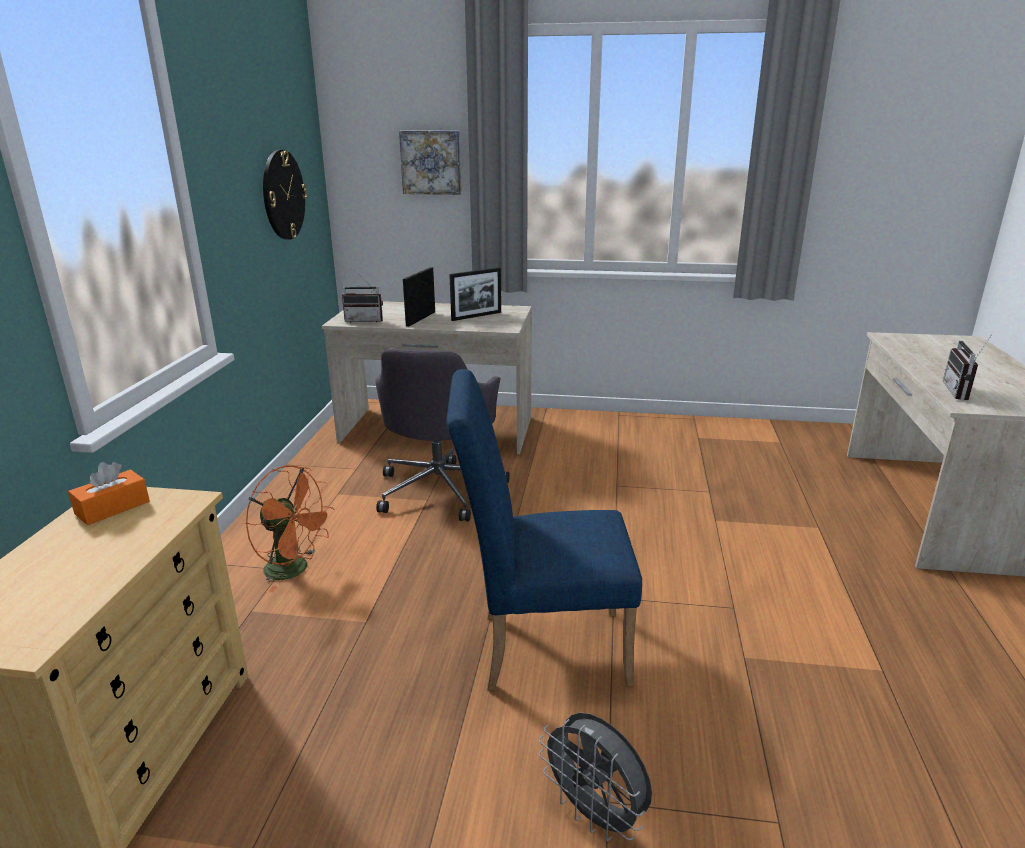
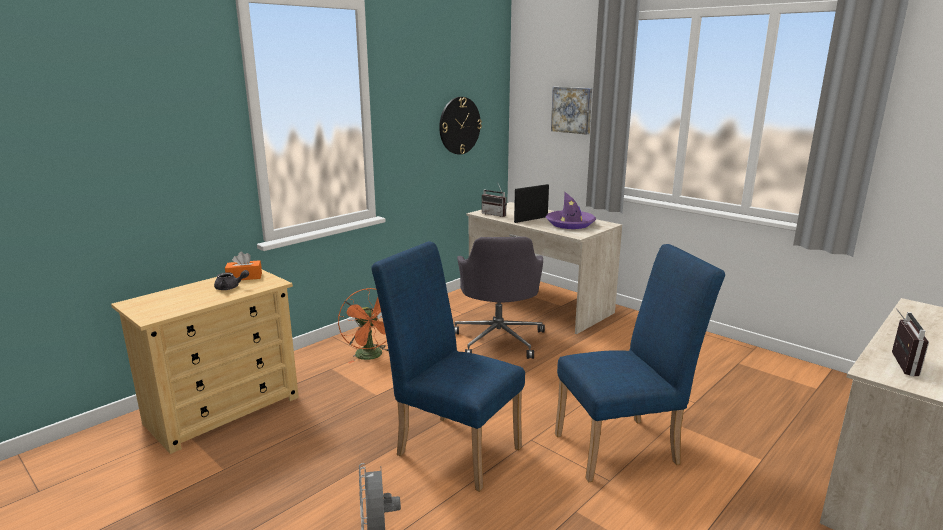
camera: 35 degrees right, 5 degrees down
grey office chair [375,348,510,521] -> grey office chair turned 45 degrees counterclockwise [454,237,545,359]
picture frame [449,267,501,321] -> purple hat [546,192,596,229]
radio [943,335,992,400] -> radio turned 150 degrees clockwise [892,308,929,376]
none -> grey teapot [214,270,249,290]
none -> blue chair [555,244,725,482]

